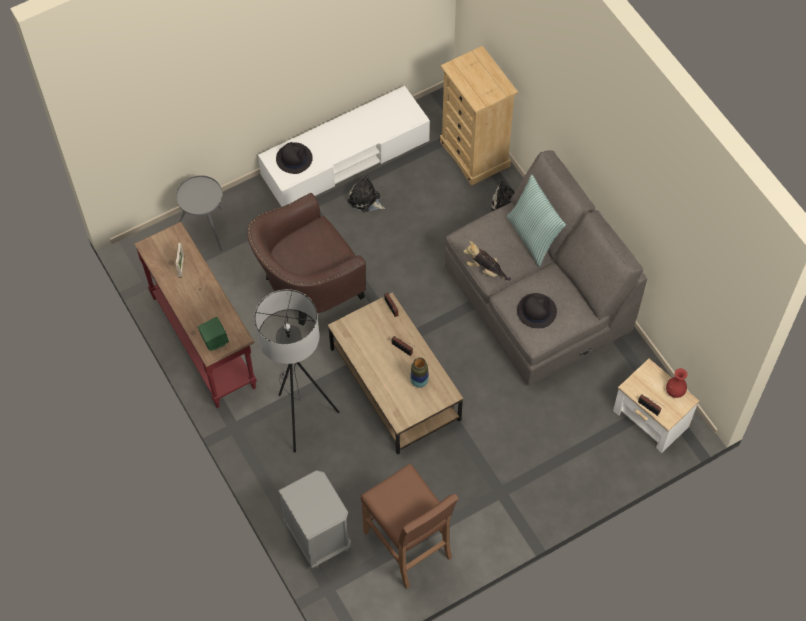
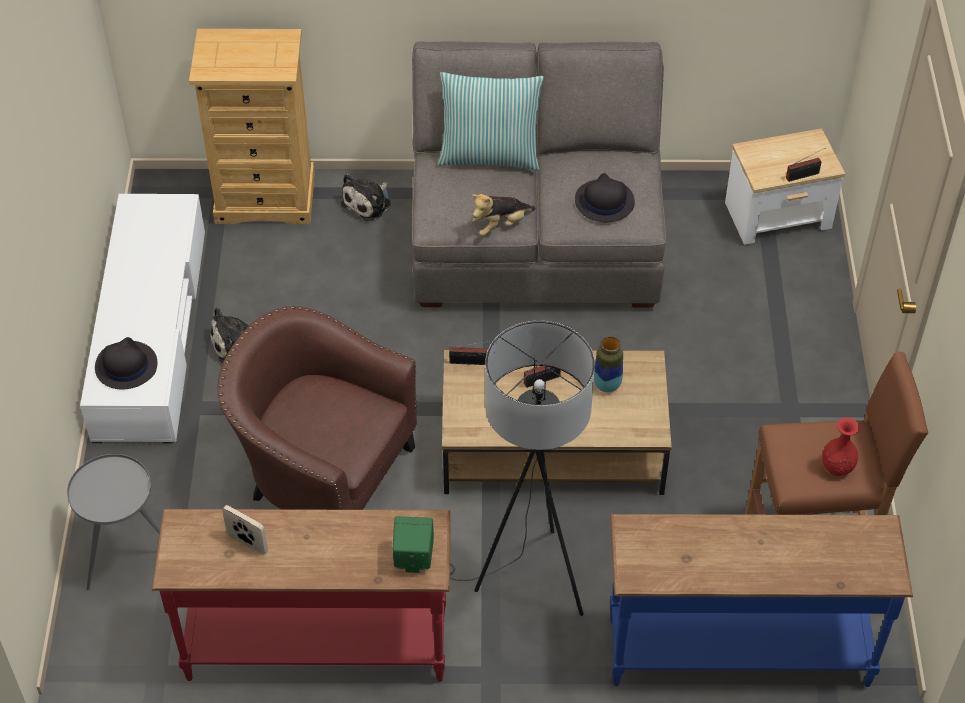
camera: 60 degrees left, 10 degrees down
brown armchair [247,193,366,326] -> brown armchair turned 120 degrees clockwise [218,306,417,510]
grey nightstand [278,470,351,568] -> blue console table [610,514,913,687]
red vase [666,368,687,398] -> red vase moved to [822,418,859,476]

